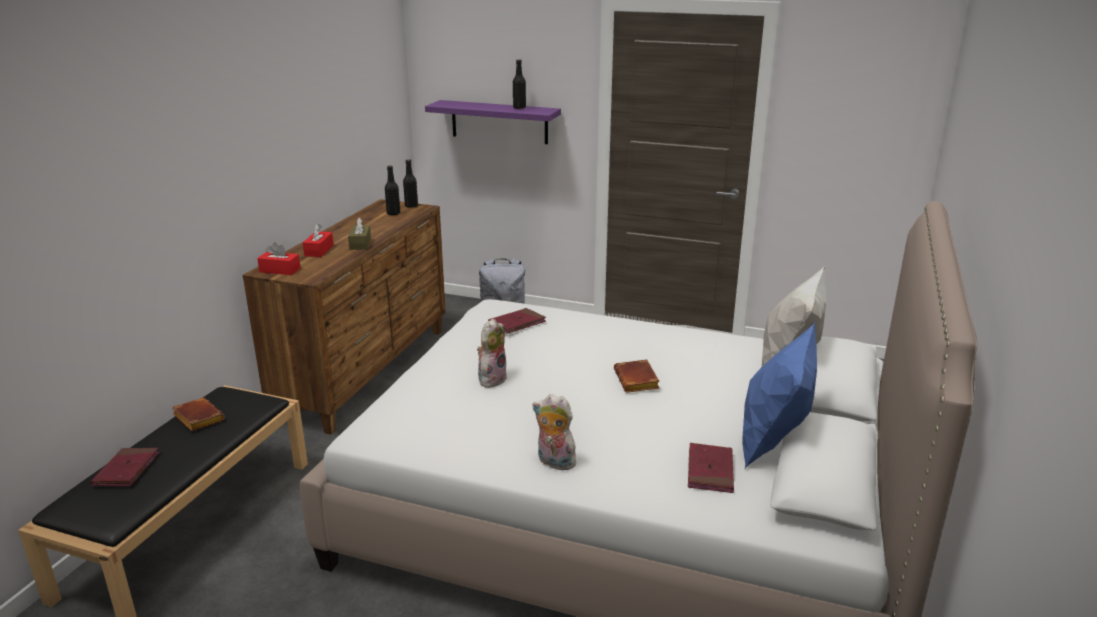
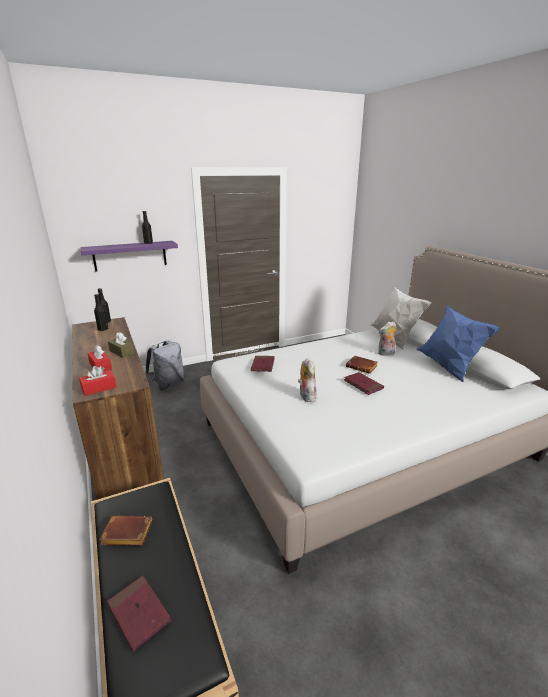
camera: 45 degrees left, 0 degrees up
plush toy [533,394,576,470] -> plush toy moved to [378,321,396,356]
red book [688,443,734,493] -> red book moved to [344,372,384,395]

